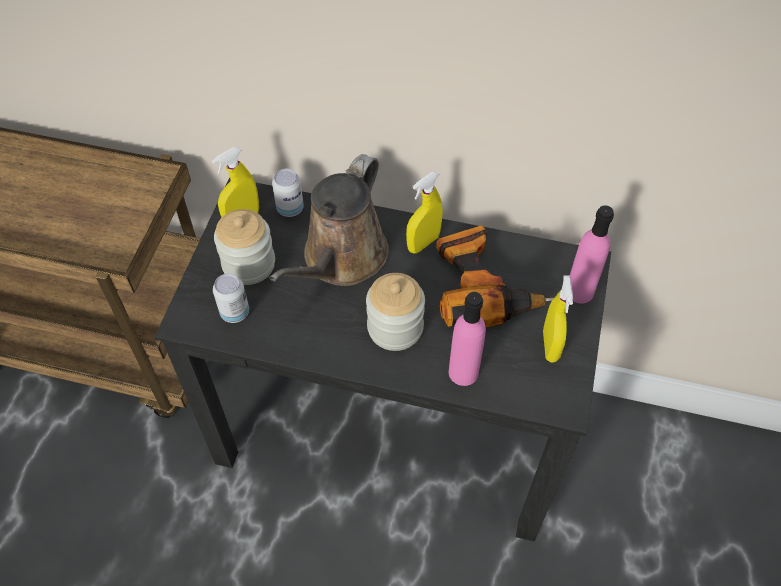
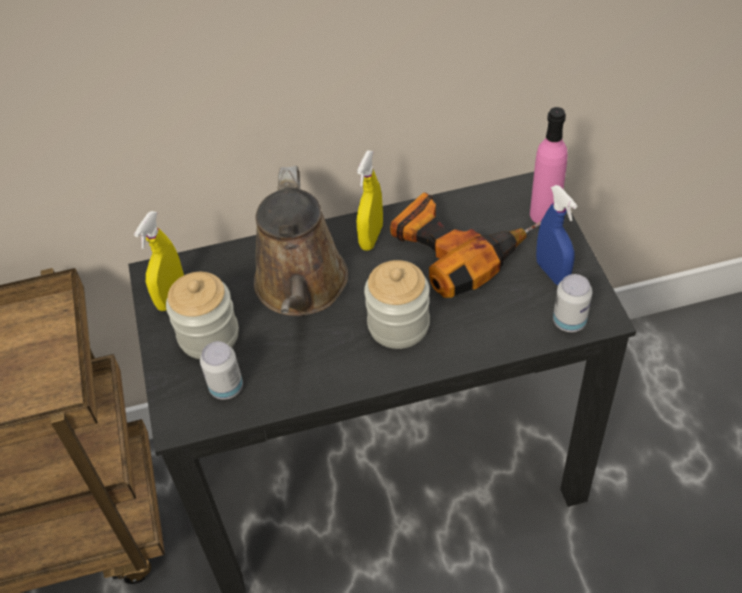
camera: 25 degrees left, 5 degrees down
can [272,169,304,217] -> can moved to [553,274,592,332]
pink bottle [449,292,486,386] -> none
yellow spray bottle [543,275,573,363] -> blue spray bottle [536,185,577,285]

